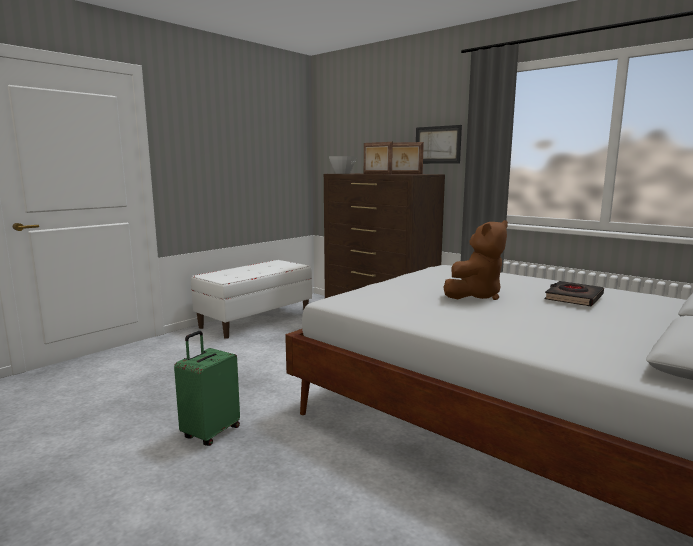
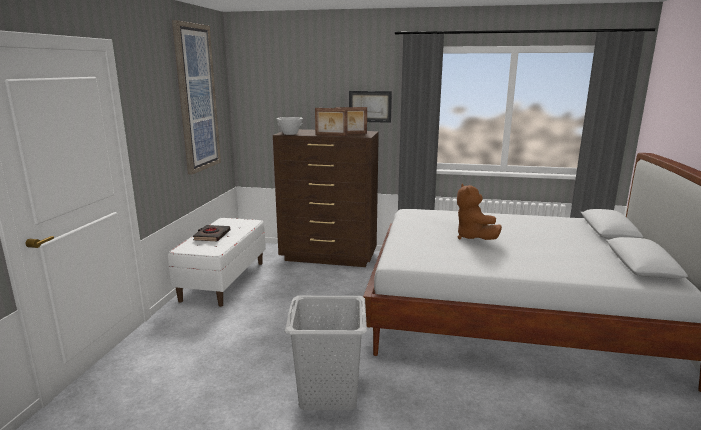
camera: 30 degrees left, 5 degrees up
green suitcase [174,331,240,446] -> grey laundry basket [285,296,367,410]
brown plush toy [443,220,508,300] -> brown plush toy turned 150 degrees clockwise [457,184,502,240]
black book [544,281,604,306] -> black book moved to [193,225,230,241]
none -> picture [172,20,221,174]

